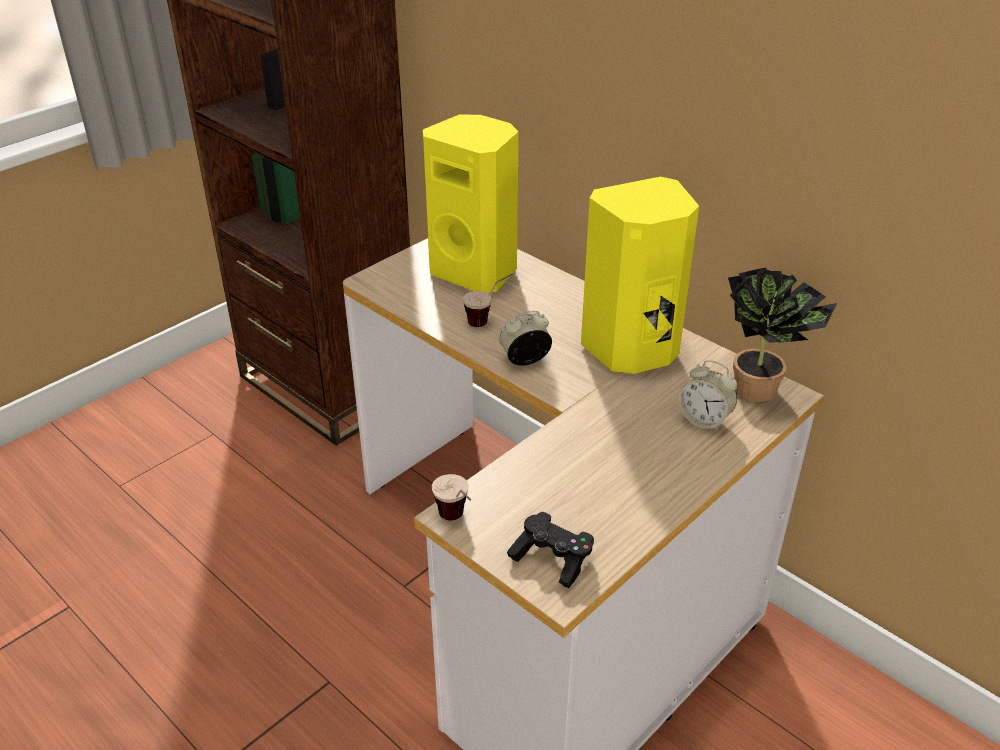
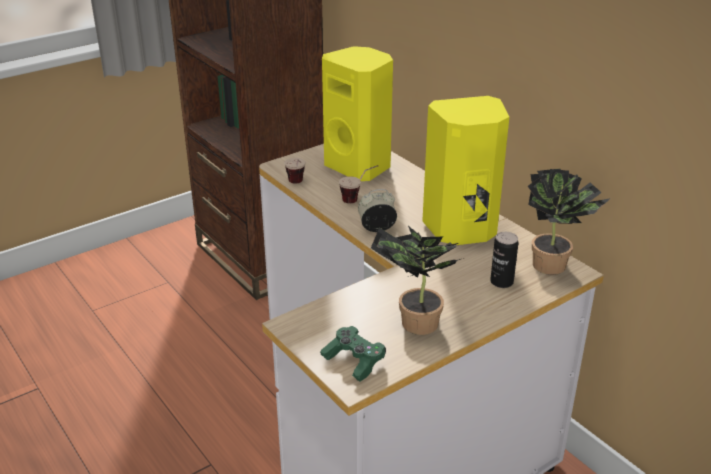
camera: 10 degrees right, 5 degrees down
cup [432,474,471,521] -> cup moved to [284,158,305,184]
black game controller [507,512,594,588] -> green game controller [320,326,386,382]
alarm clock [678,360,737,432] -> can [490,232,519,288]
none -> potted plant [371,226,464,335]

